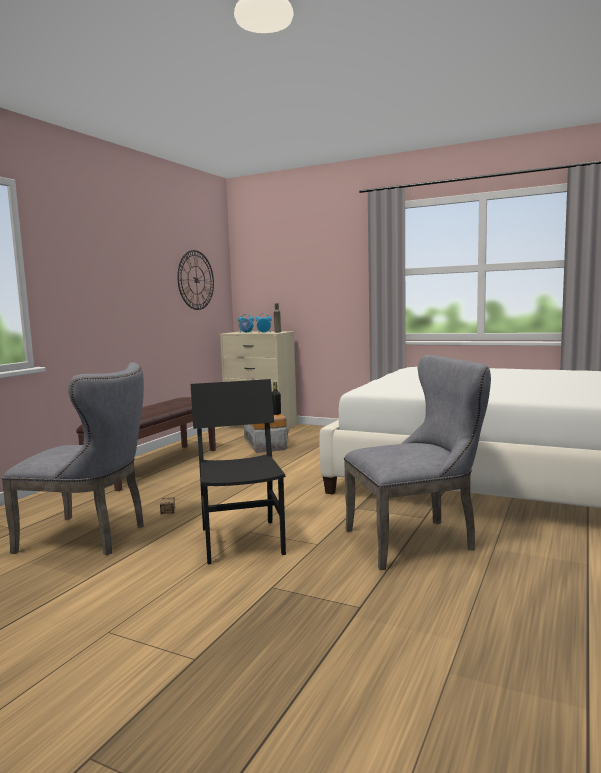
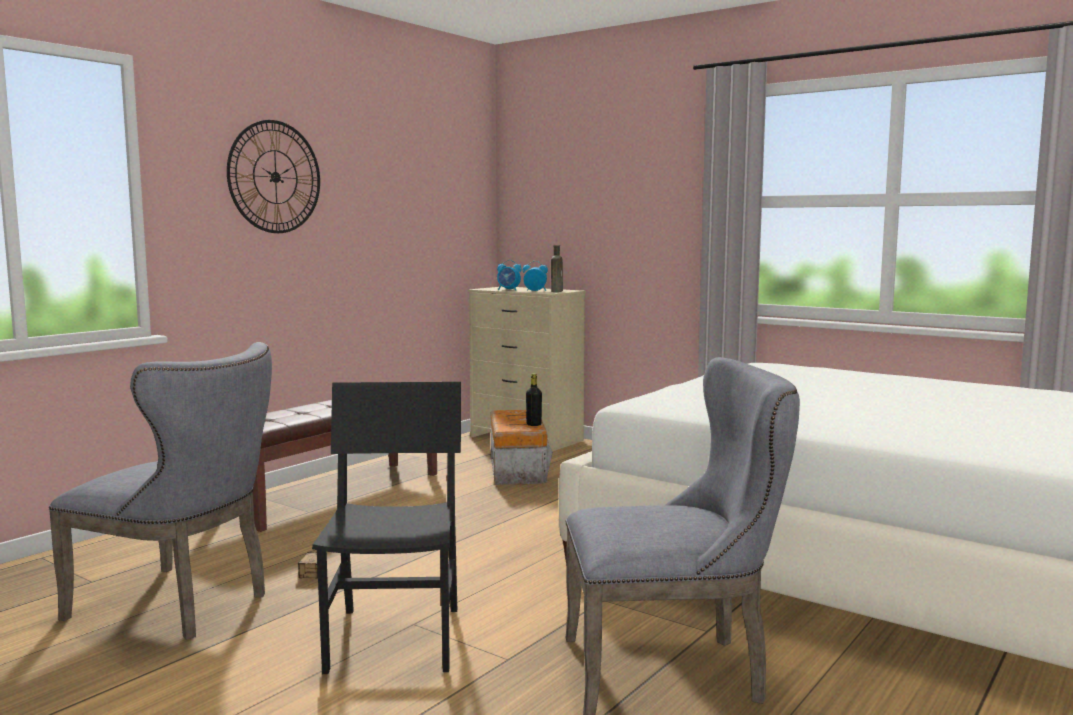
camera: 10 degrees right, 0 degrees up
wall clock [177,250,214,310] -> wall clock moved to [227,120,320,233]

